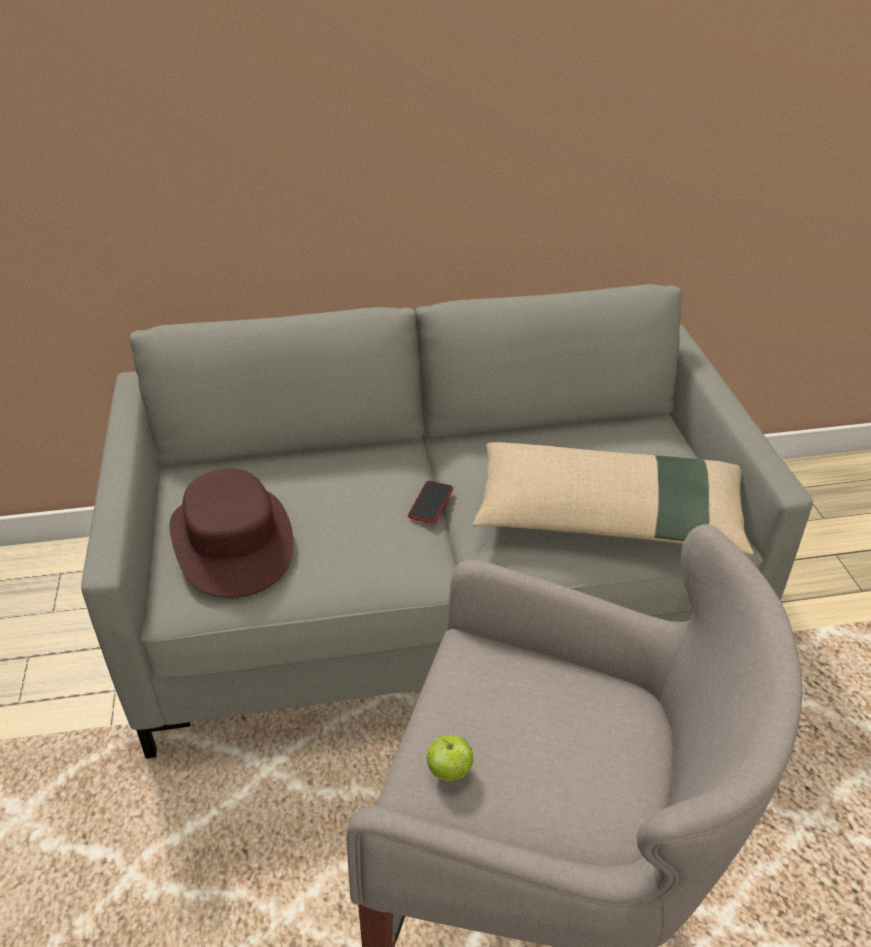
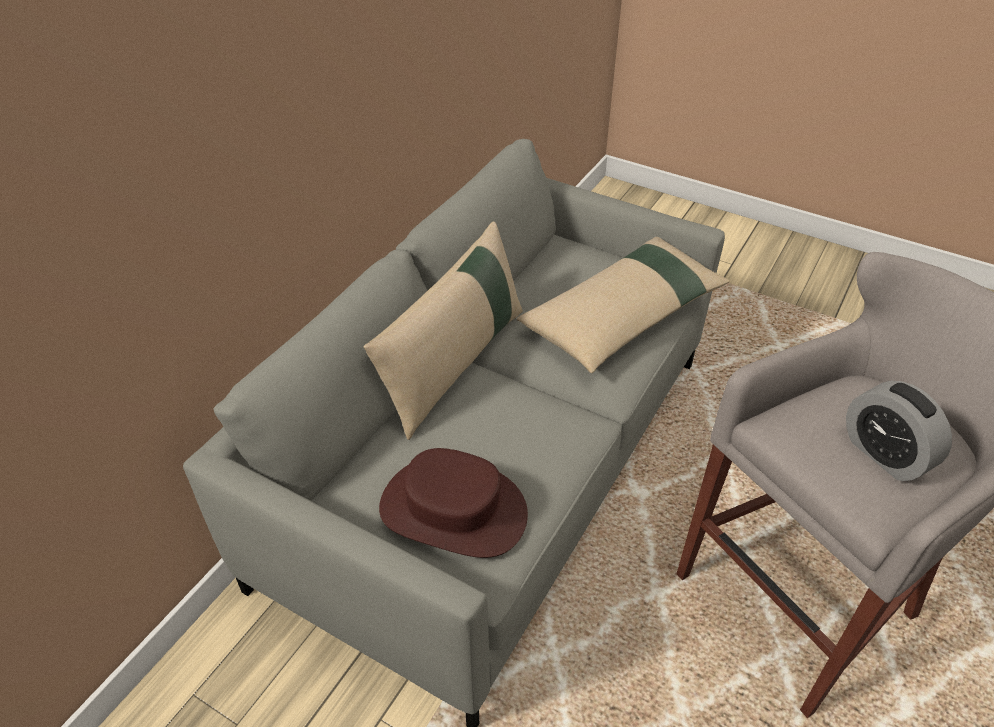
camera: 50 degrees left, 5 degrees up
phone [408,481,453,524] -> none
apple [427,735,473,782] -> none
none -> beige pillow [364,222,523,440]
none -> alarm clock [846,381,952,481]

